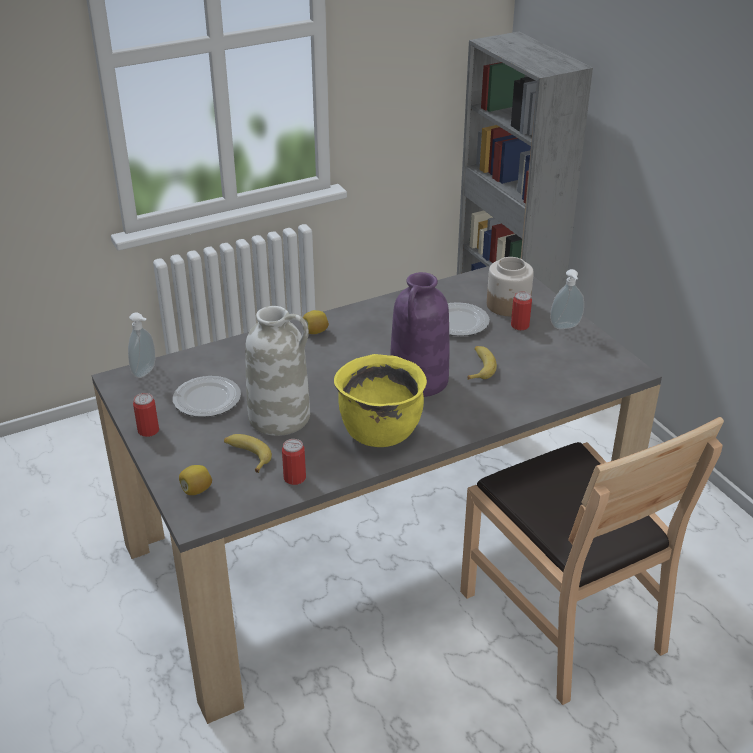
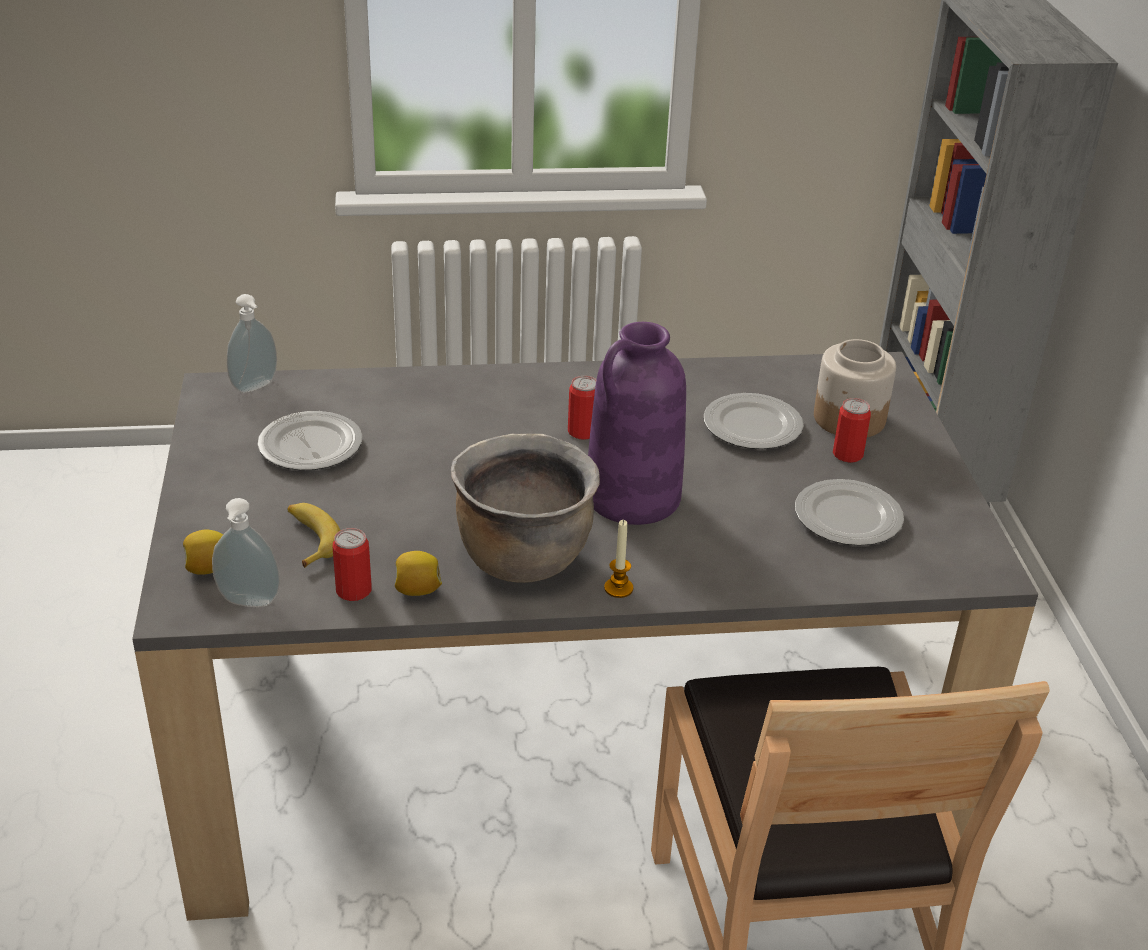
camera: 20 degrees right, 0 degrees up
can [133,393,159,437] -> can moved to [568,376,596,440]
white vase [245,306,310,436] -> none
lemon [303,310,329,334] -> lemon moved to [395,551,442,596]
yellow cooking pot [334,354,427,447] -> brown cooking pot [451,434,600,583]
banana [468,346,497,380] -> none
soap dispenser [550,269,584,329] -> soap dispenser moved to [212,498,280,607]
none -> candle [604,520,633,598]
none -> plate [795,479,904,546]

